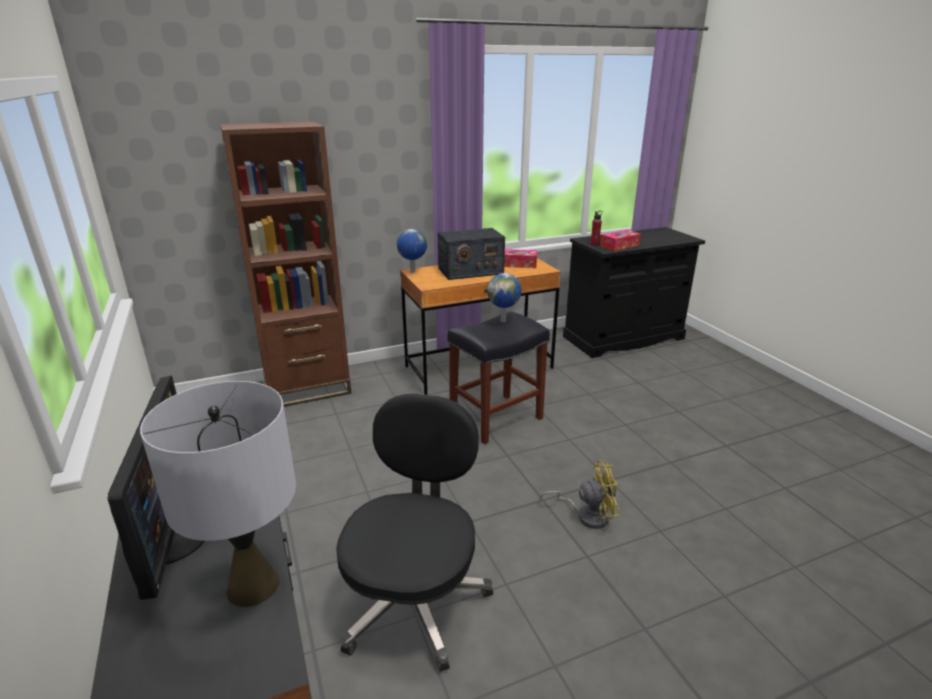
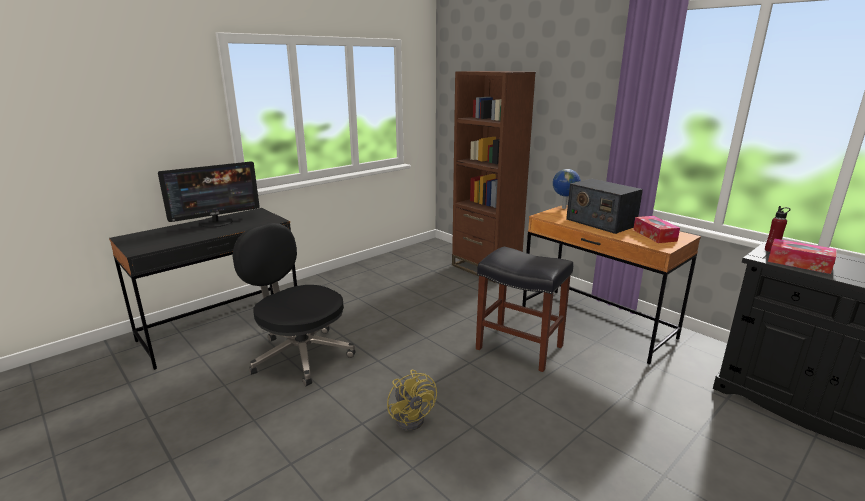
camera: 70 degrees right, 5 degrees down
grey table lamp [140,381,296,607] -> none
black office chair [336,394,493,672] -> black office chair turned 135 degrees counterclockwise [233,223,356,386]
globe [487,273,522,322] -> none

